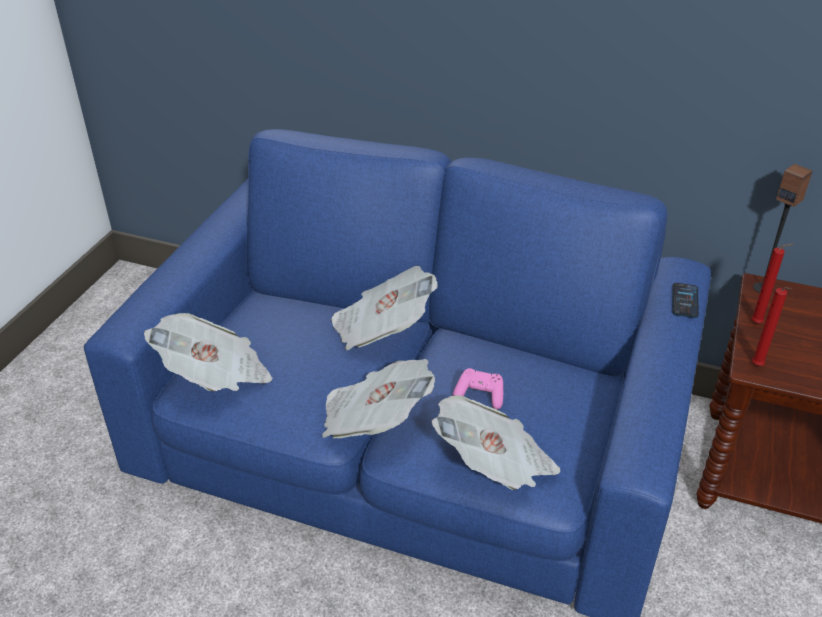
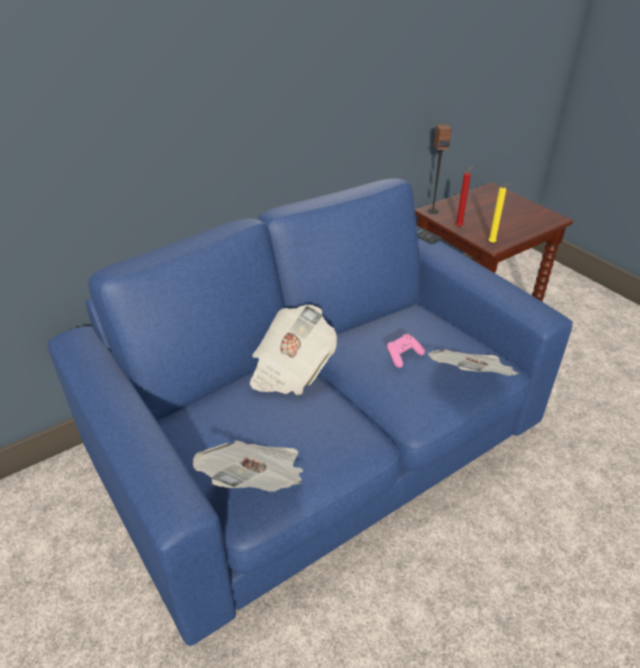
camera: 55 degrees left, 0 degrees up
newspaper [322,359,435,438] -> none
red candle [752,287,792,366] -> yellow candle [488,183,512,243]

